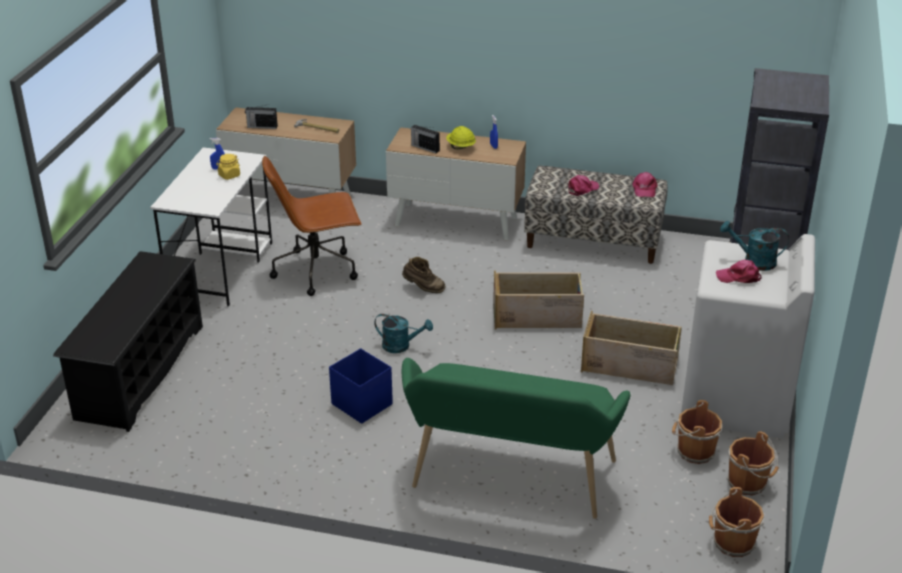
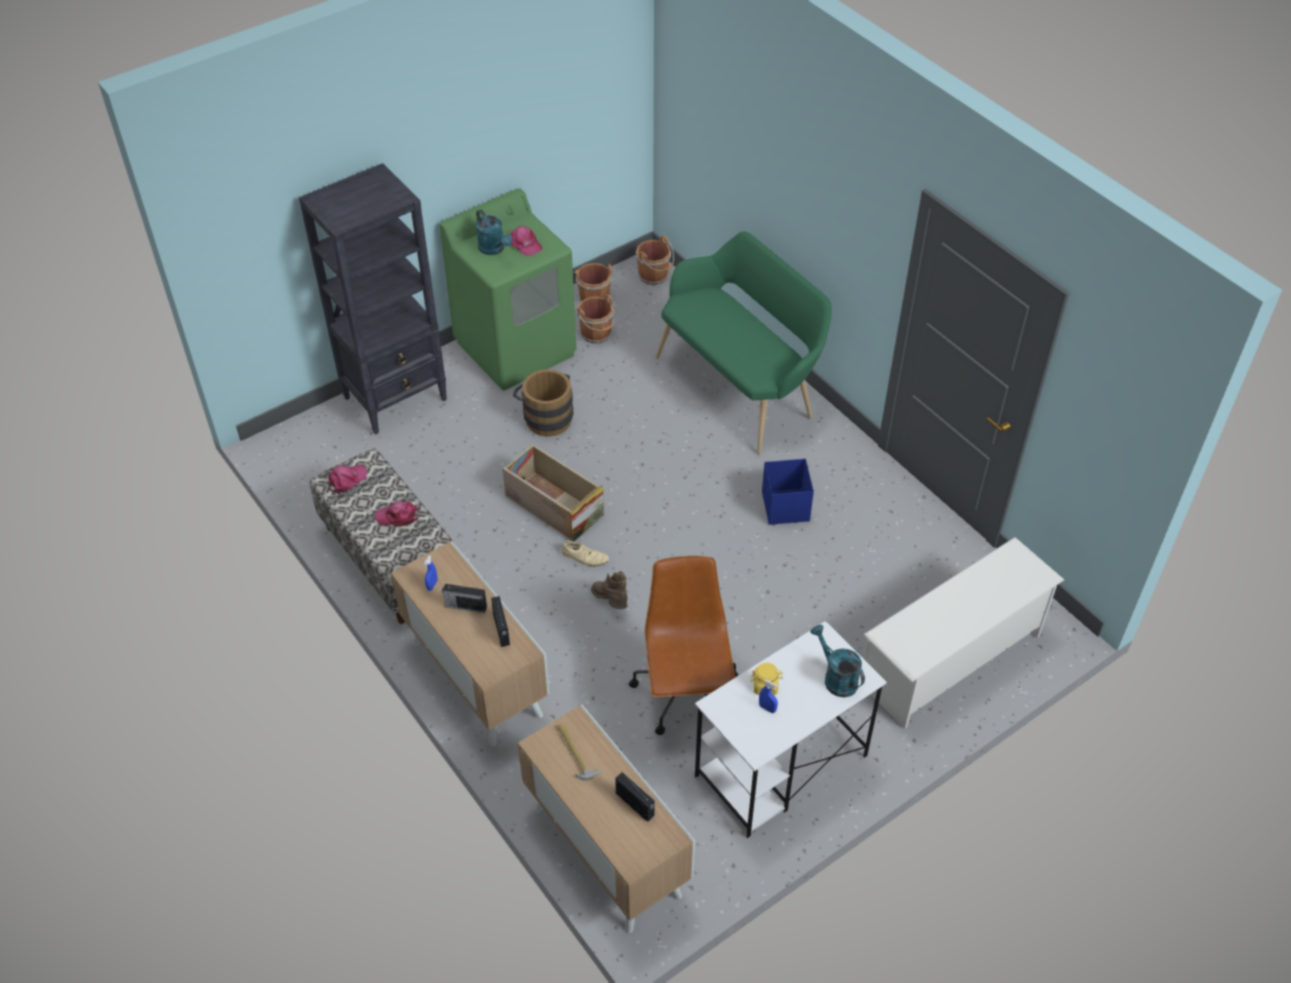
camera: 140 degrees left, 15 degrees up
black shoe rack [53,251,203,432] -> white shoe rack [863,537,1064,729]
brown office chair [262,156,362,296] -> brown office chair turned 120 degrees counterclockwise [629,556,738,735]
turquoise watering can [374,314,433,353] -> turquoise watering can moved to [810,625,865,697]
yellow hard hat [446,126,476,149] -> radio [442,584,487,613]
crate [581,311,682,385] -> brown bucket [513,369,573,437]
white washing machine [681,234,815,439] -> green washing machine [440,188,577,390]
none -> beige shoe [562,540,609,567]

